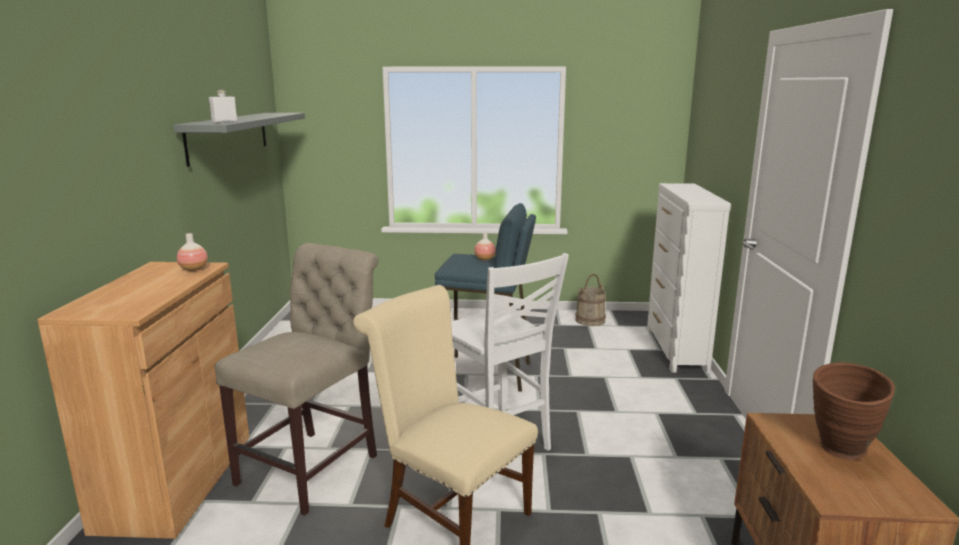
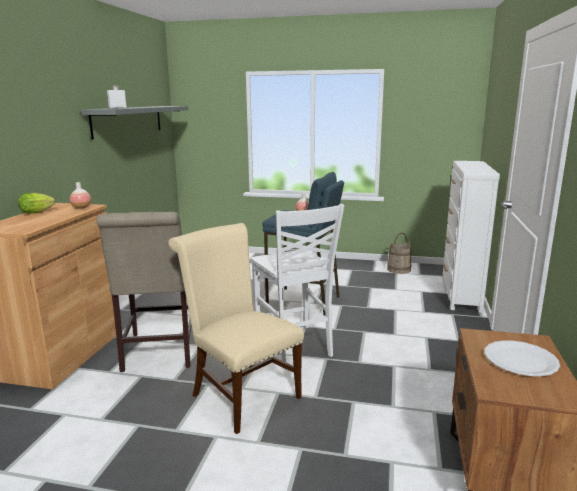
camera: 10 degrees right, 0 degrees up
beige chair [215,243,379,516] -> beige chair turned 135 degrees clockwise [97,212,193,372]
brown vase [813,362,895,460] -> white plate [485,340,560,376]
none -> lettuce [18,193,55,214]

